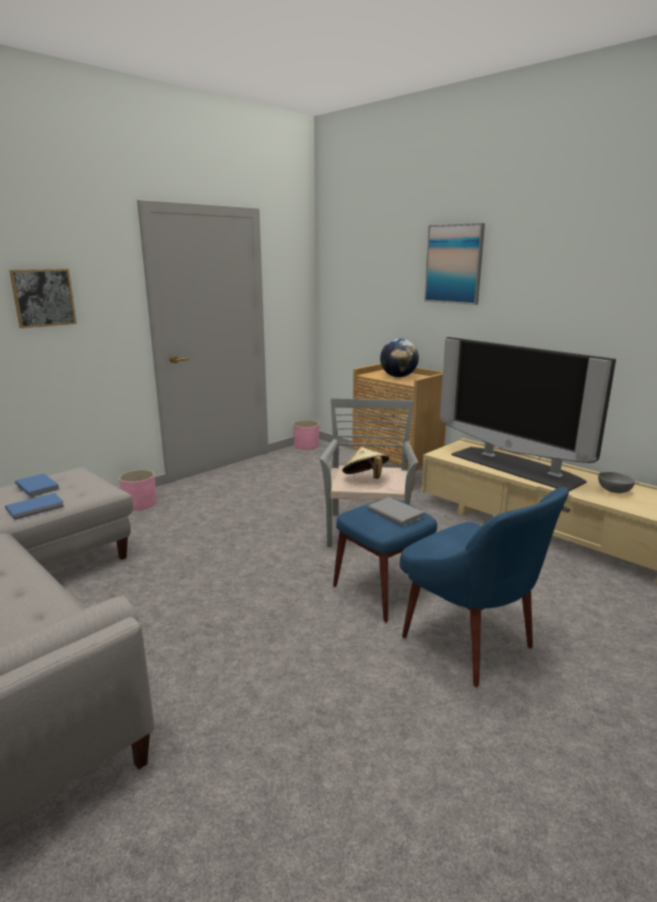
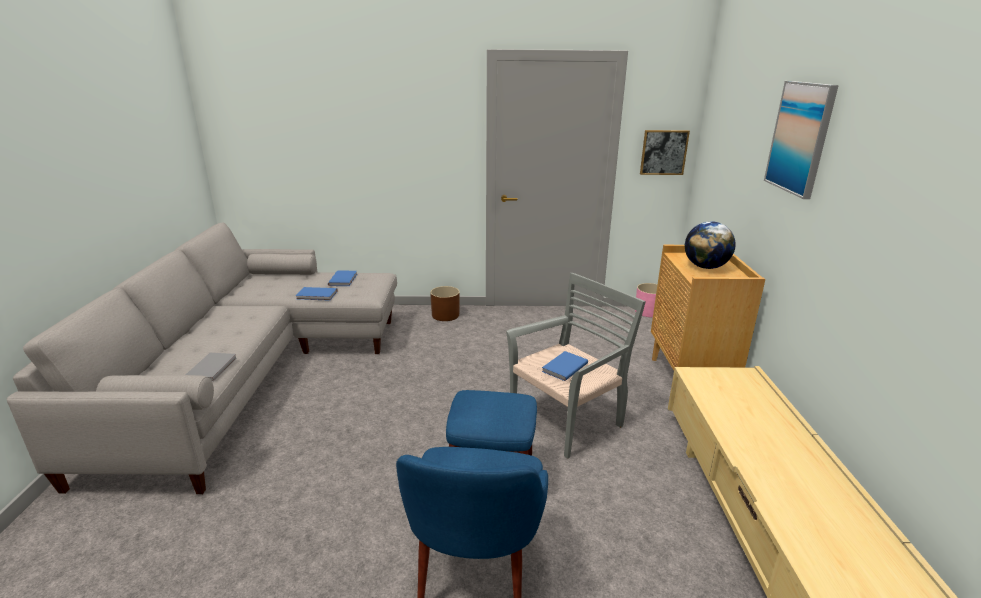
camera: 45 degrees right, 5 degrees up
picture [9,269,77,328] -> picture moved to [640,130,690,175]
pink planter [119,470,157,510] -> brown planter [430,286,460,321]
beige hat [342,447,389,479] -> blue book [542,351,588,381]
grey book [368,497,424,526] -> grey book moved to [186,353,237,382]
television [440,337,616,491] -> none
grey bowl [598,472,635,493] -> none

